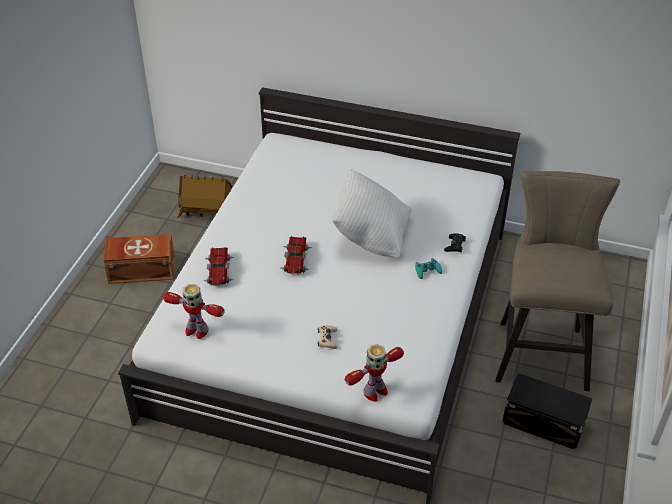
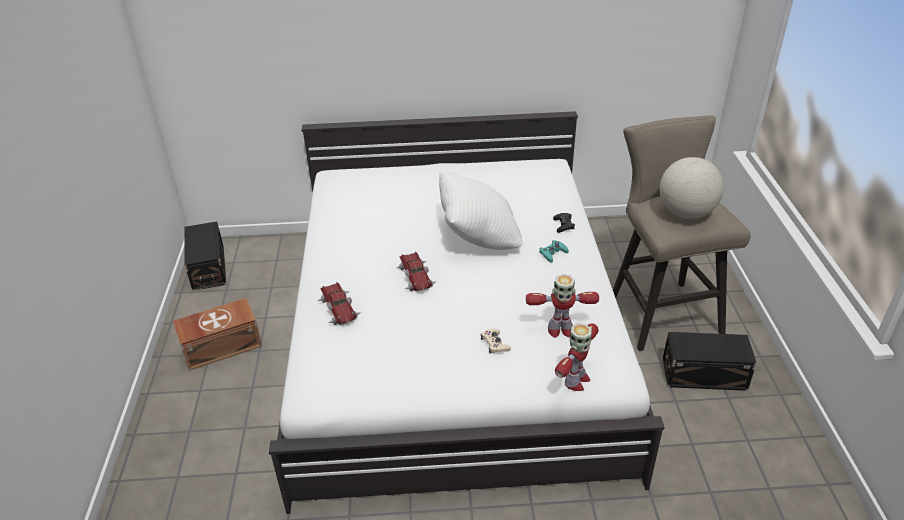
camera: 20 degrees left, 5 degrees down
toy robot [163,284,225,339] -> toy robot moved to [526,274,599,338]
toy house [177,175,232,218] -> none
none -> black storage box [184,221,226,291]
none -> globe [660,157,724,219]

